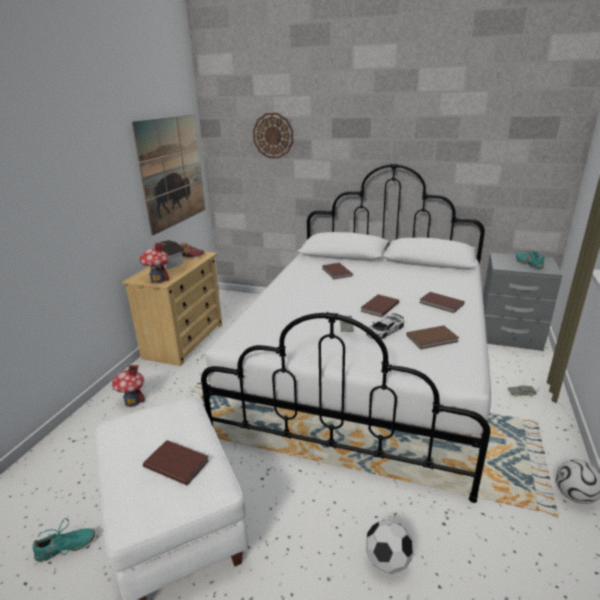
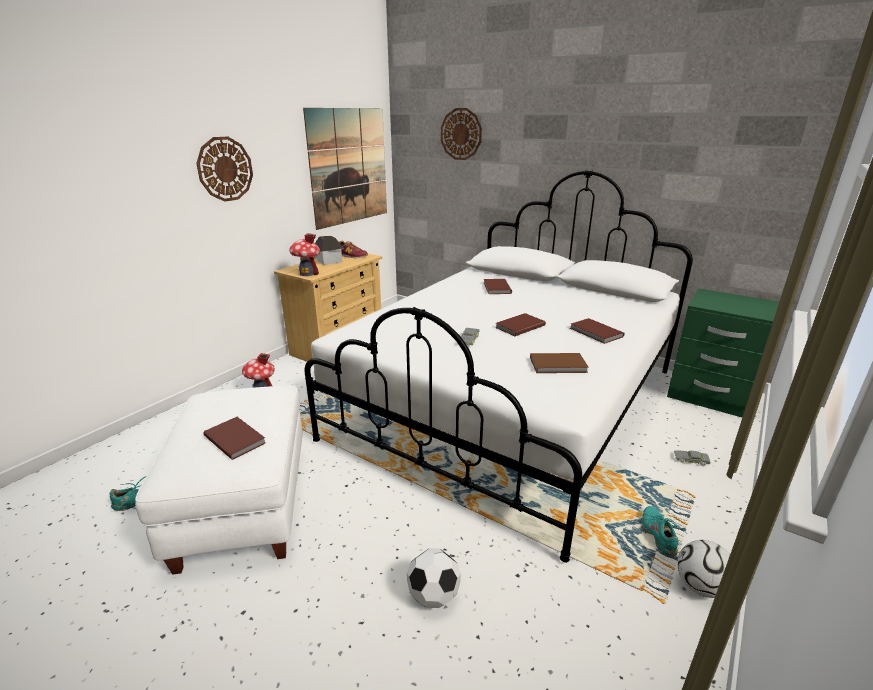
camera: 15 degrees right, 0 degrees up
toy car [366,313,404,339] -> none
grey nightstand [483,253,563,351] -> green nightstand [667,288,779,417]
turquoise shoe [516,251,545,269] -> turquoise shoe moved to [642,506,685,556]
none -> wall clock [196,137,253,202]

